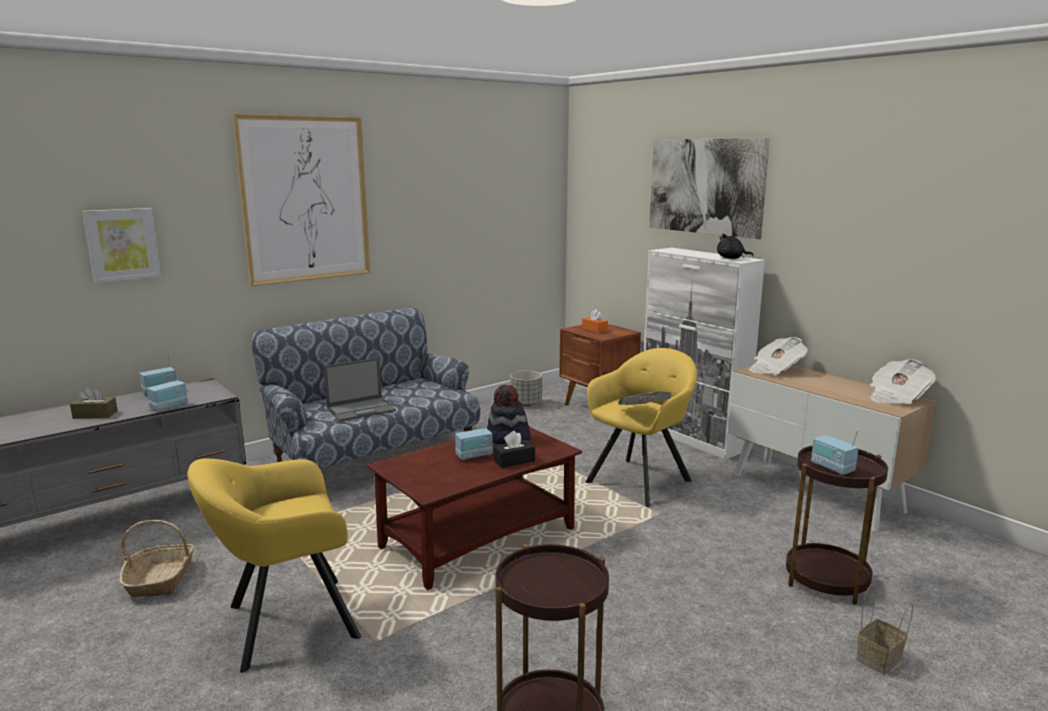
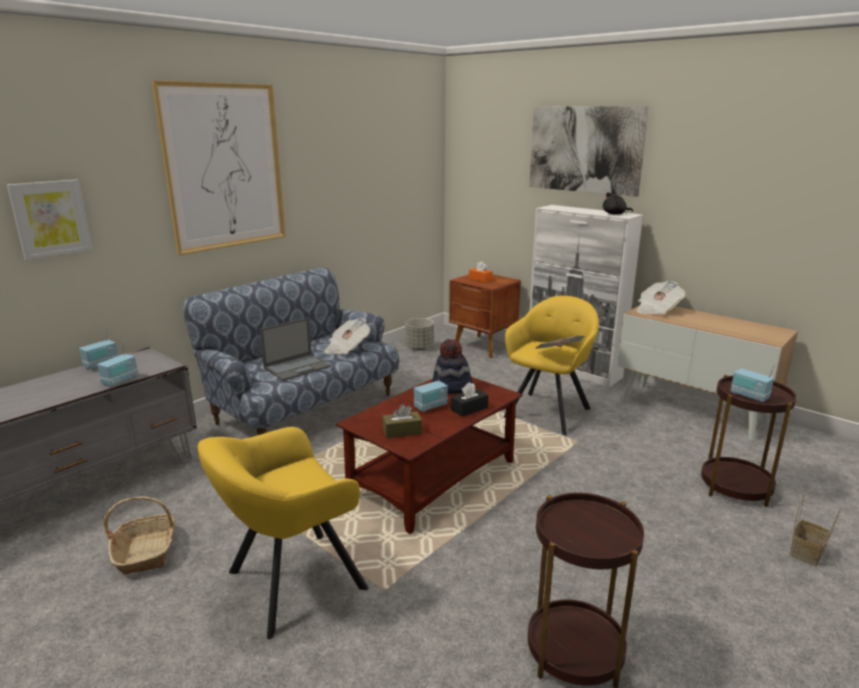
camera: 10 degrees left, 5 degrees up
brown tissue box [70,387,118,419] -> brown tissue box moved to [383,404,422,438]
newspaper [870,359,936,404] -> newspaper moved to [324,318,370,355]

